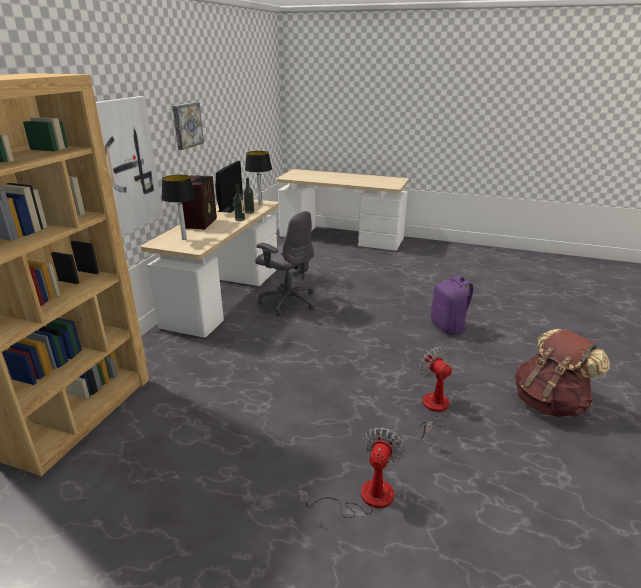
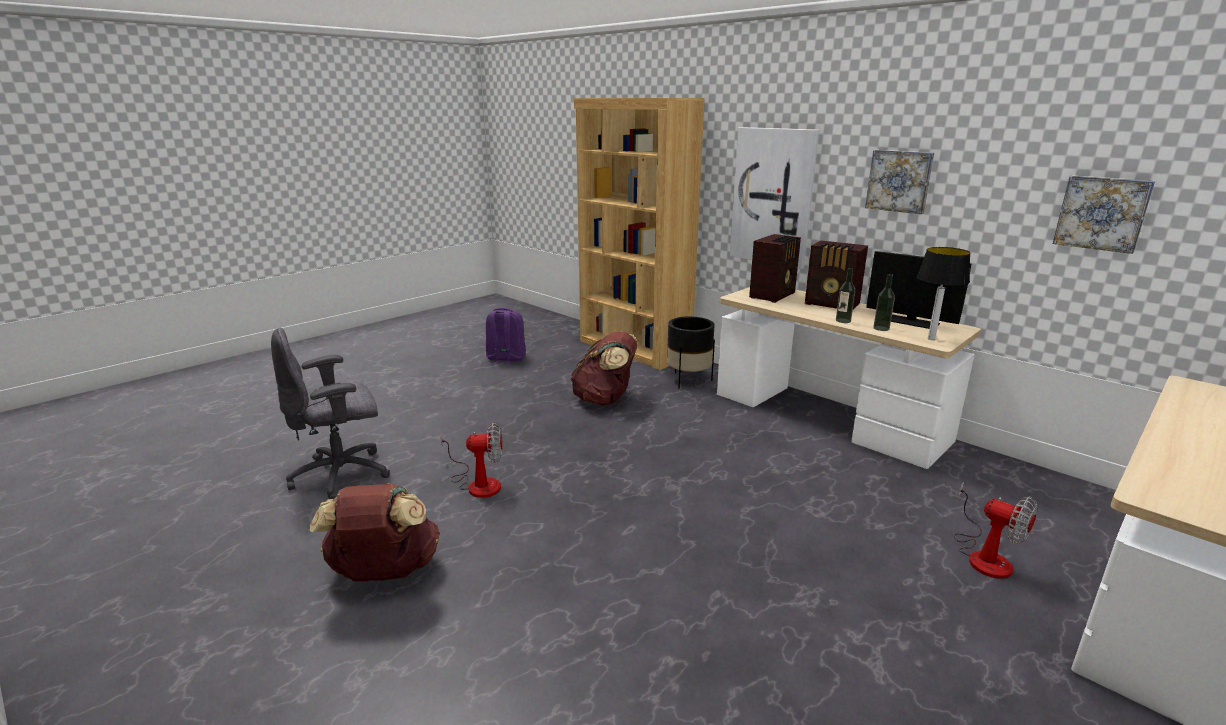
camera: 115 degrees right, 5 degrees down
table lamp [161,175,196,240] -> radio [749,234,801,303]
grey office chair [255,211,315,316] -> grey office chair moved to [271,328,390,499]
fan [299,427,405,518] -> fan moved to [954,482,1038,579]
purple backpack [431,276,474,335] -> purple backpack moved to [486,308,526,366]
none -> brown backpack [570,331,638,406]
none -> black planter [667,316,715,389]
none -> picture [1053,175,1155,254]

